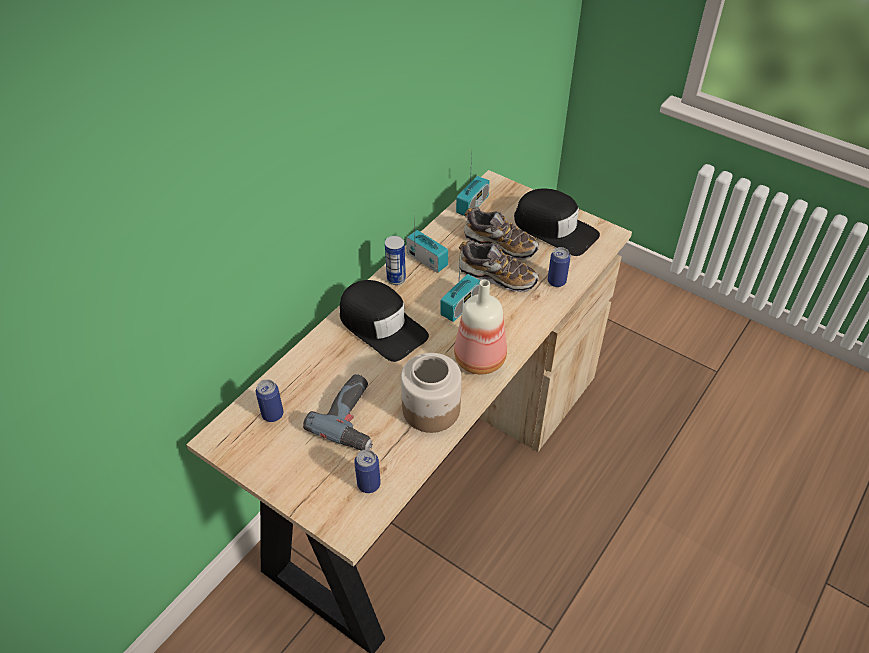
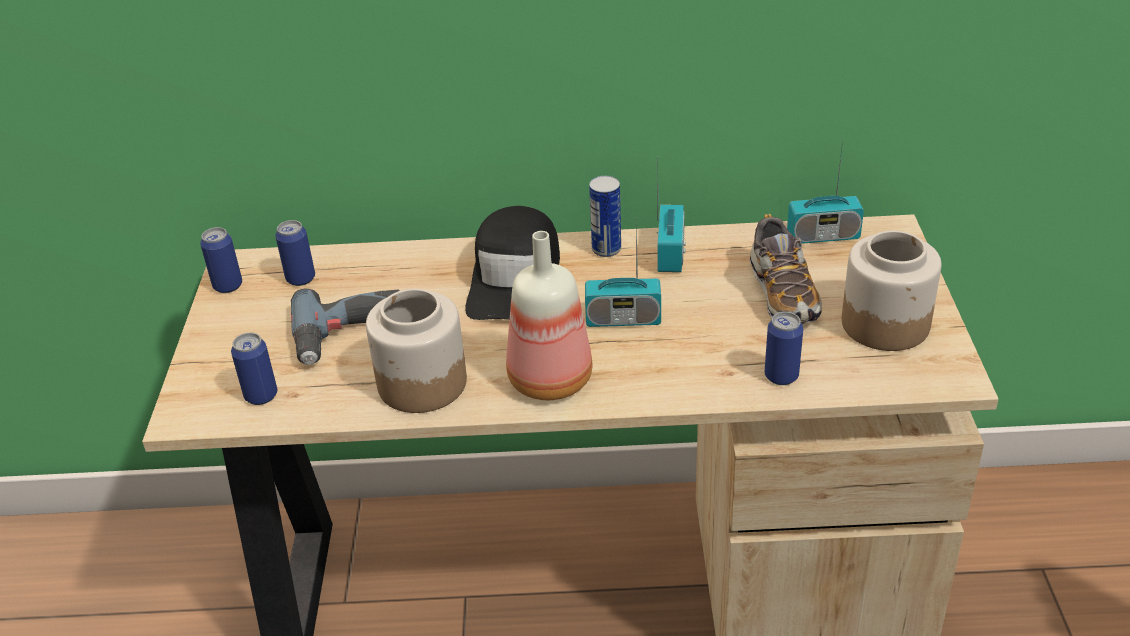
camera: 55 degrees right, 10 degrees down
shoe [459,240,539,292] -> none
black cap [514,188,600,256] -> jar [842,230,941,351]
none -> can [200,227,242,293]

